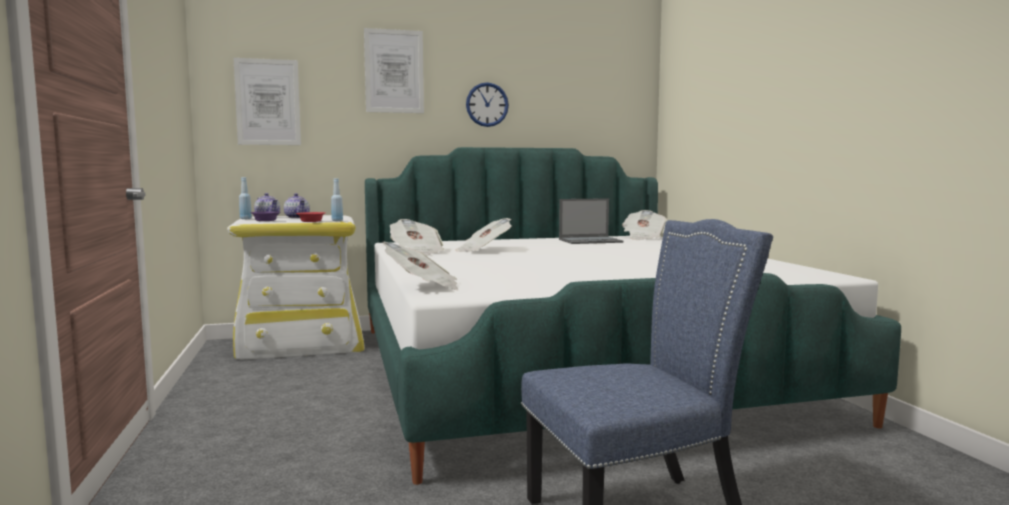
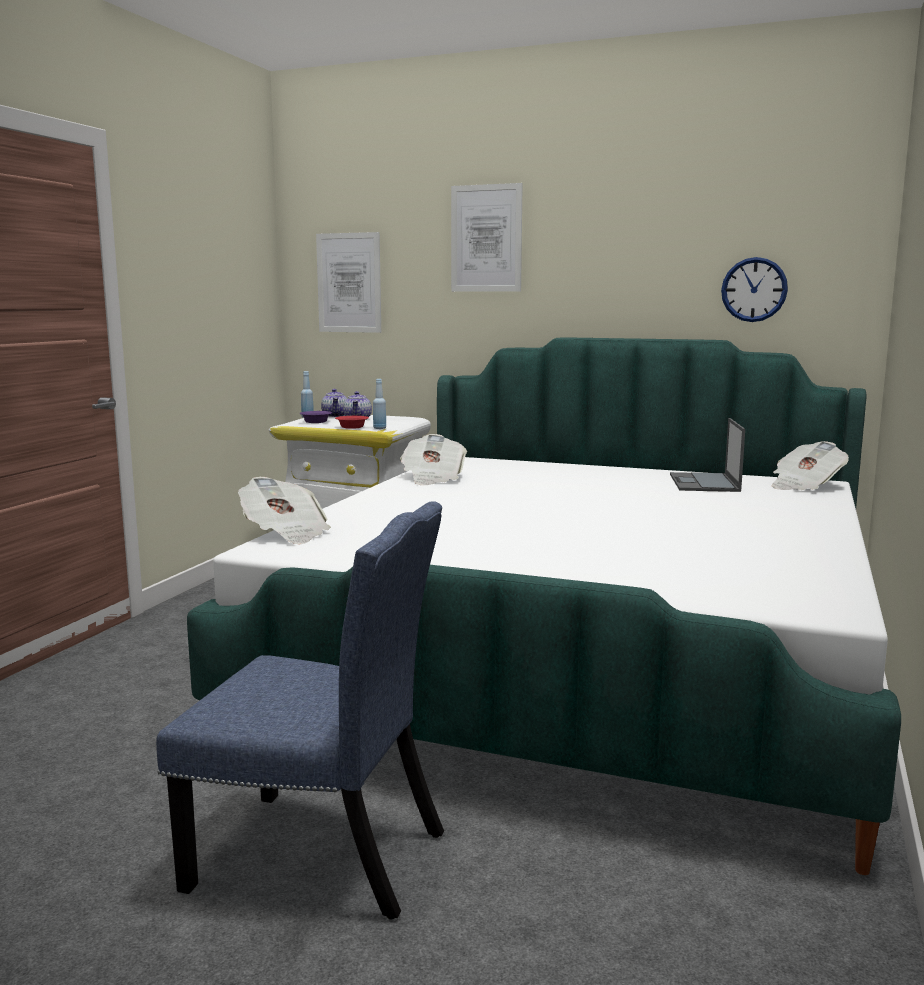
camera: 35 degrees right, 5 degrees up
newspaper [456,218,512,252] -> none
wall clock [466,82,509,127] -> wall clock moved to [721,257,788,322]
laptop [559,198,624,244] -> laptop turned 75 degrees clockwise [670,418,745,492]

